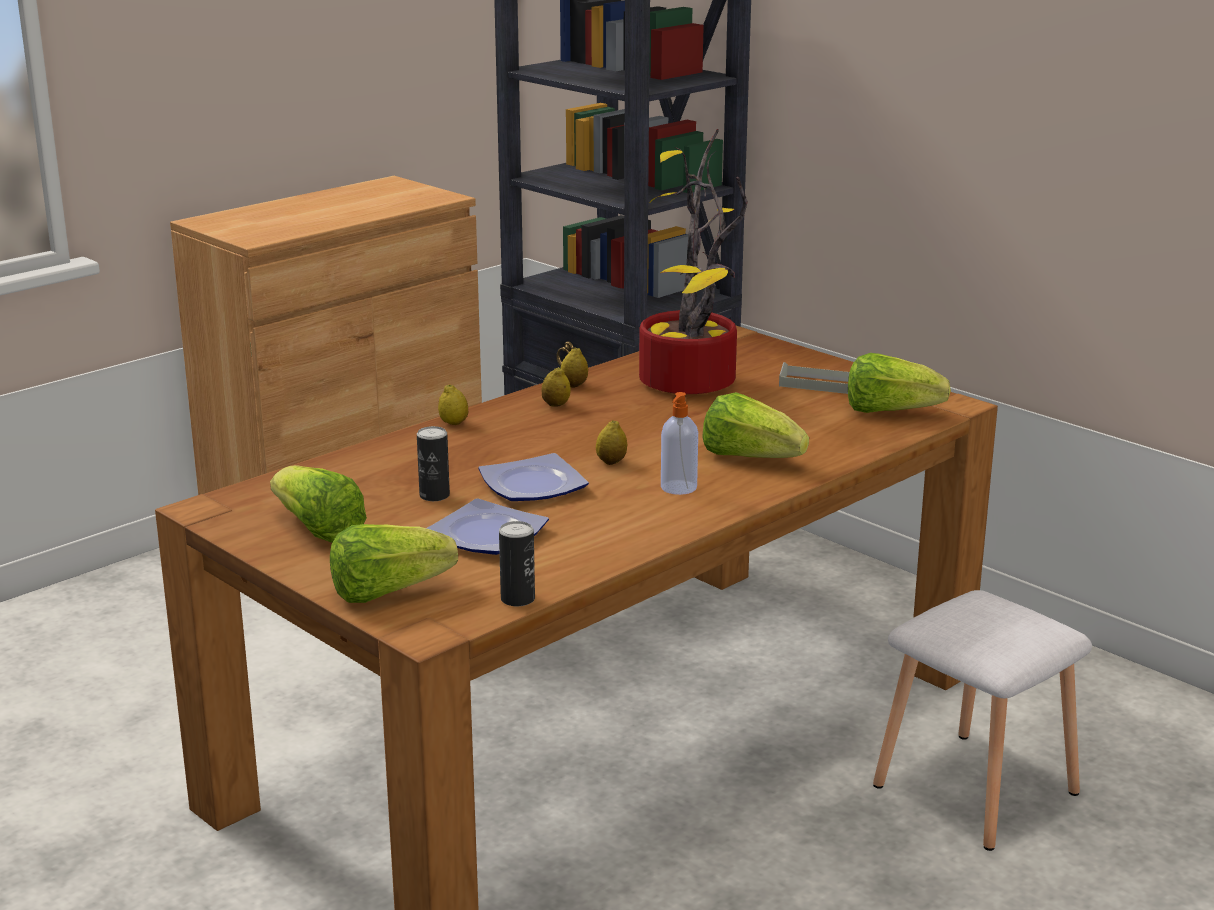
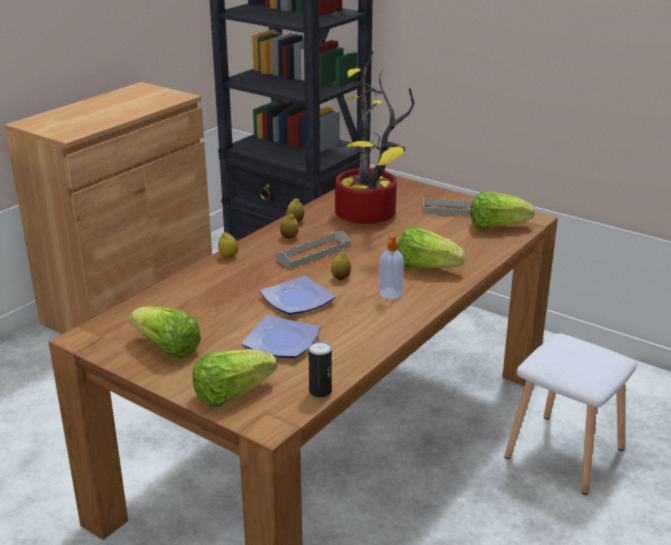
camera: 10 degrees left, 5 degrees up
can [417,426,450,501] -> none
none -> grey tray [276,231,350,269]

